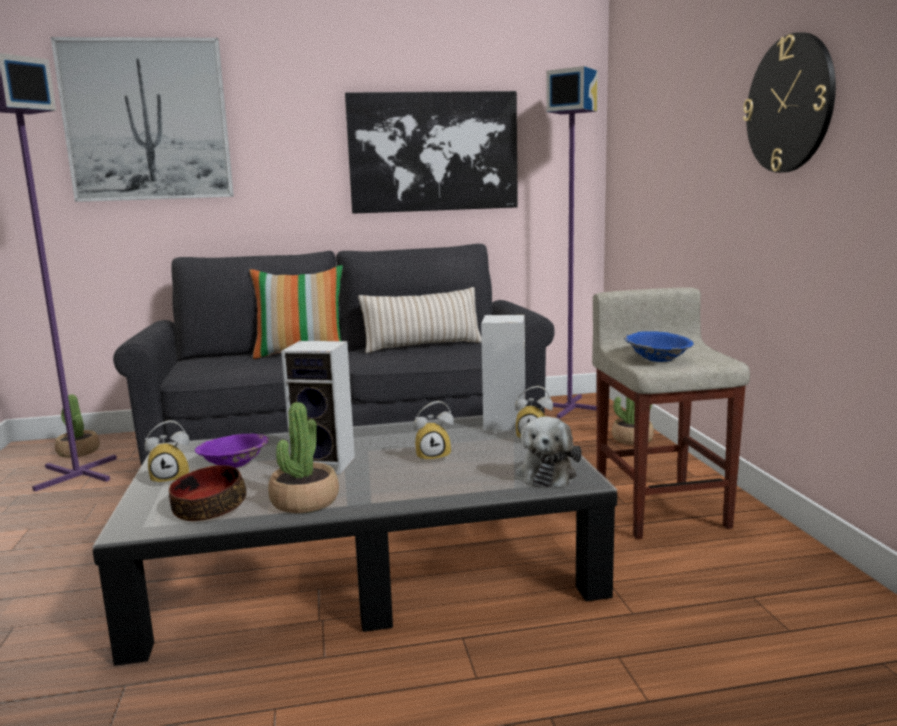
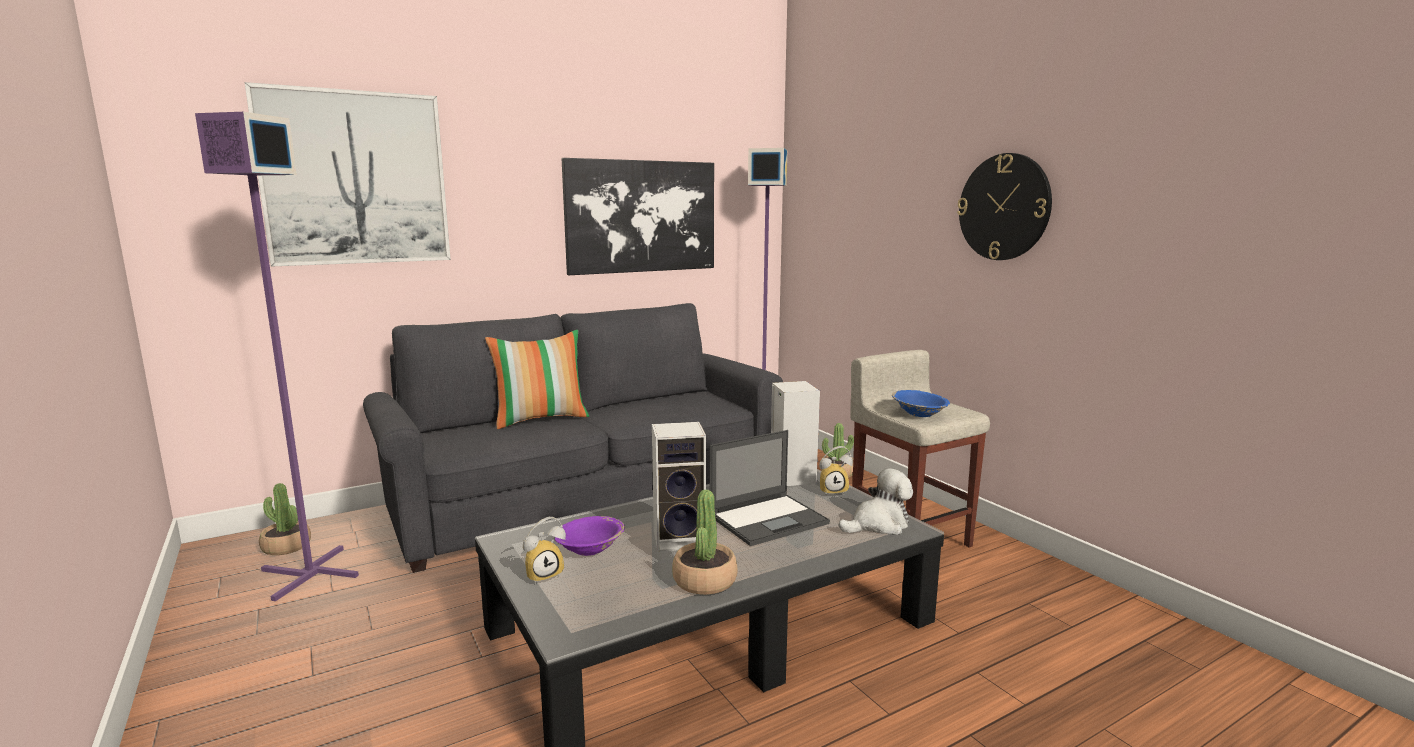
camera: 20 degrees left, 0 degrees up
bowl [169,465,246,521] -> none
beige pillow [358,287,482,353] -> none
alarm clock [413,401,454,463] -> laptop [710,430,830,546]
plush toy [516,416,582,487] -> plush toy turned 105 degrees counterclockwise [838,468,913,535]

